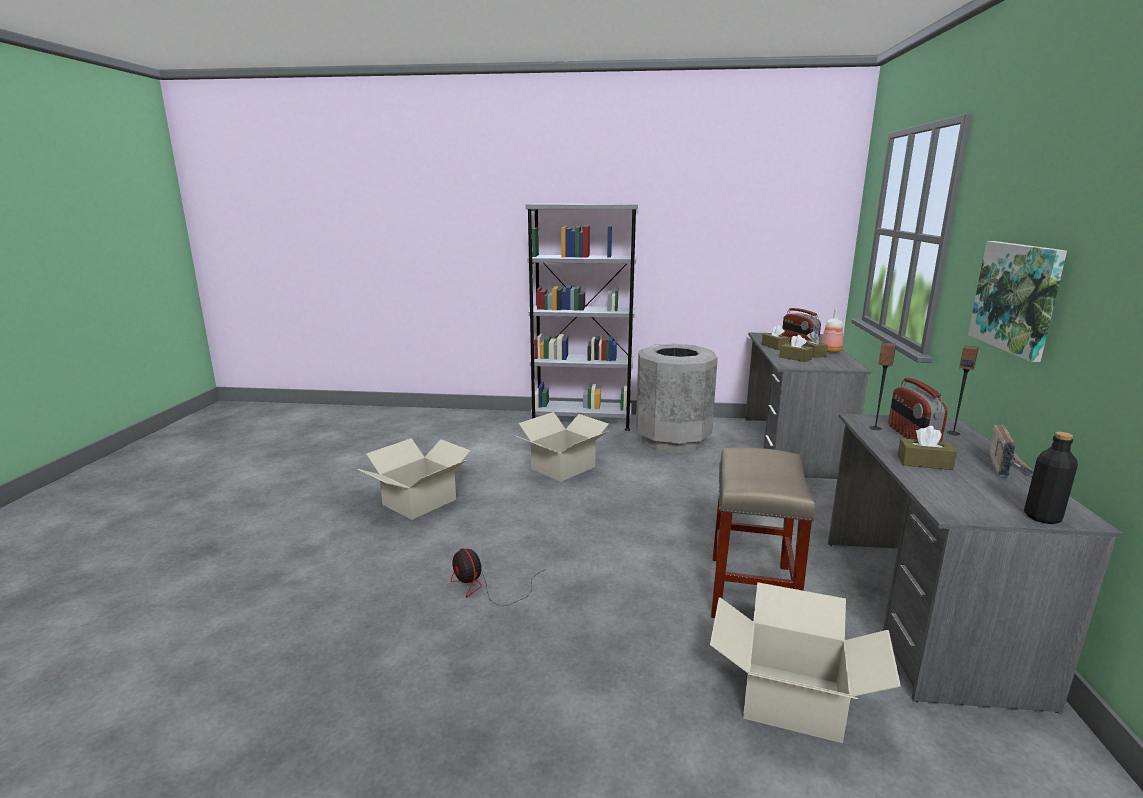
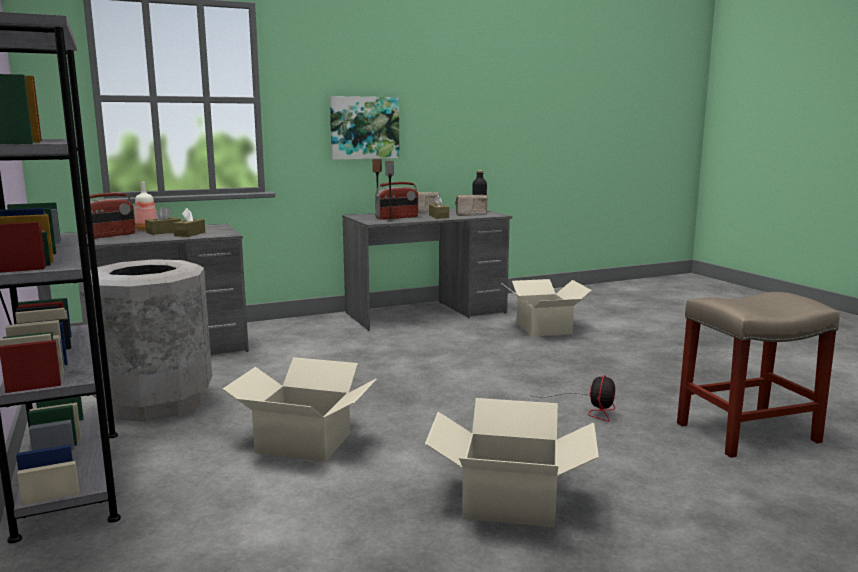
camera: 120 degrees left, 5 degrees down
beige stool [711,447,815,618] -> beige stool moved to [677,292,839,458]
brown tissue box [762,325,790,350] -> none
none -> radio [455,195,488,216]

